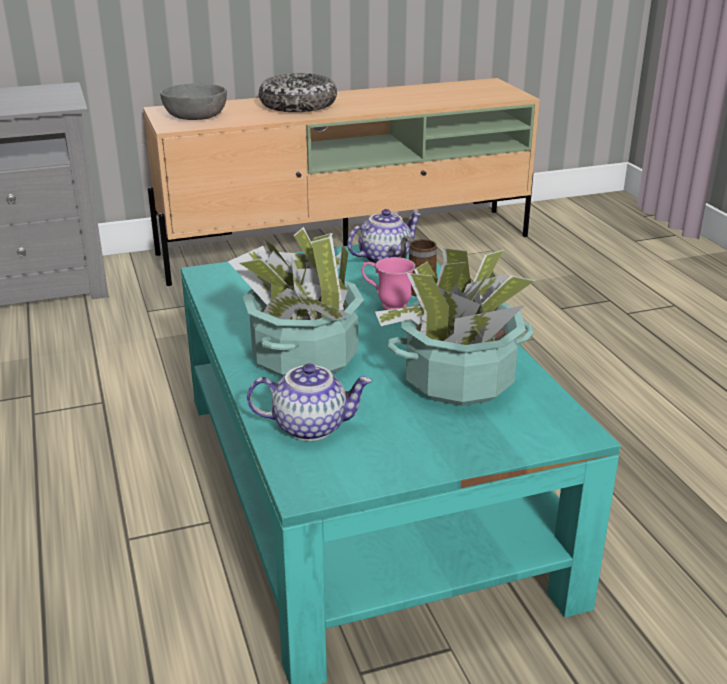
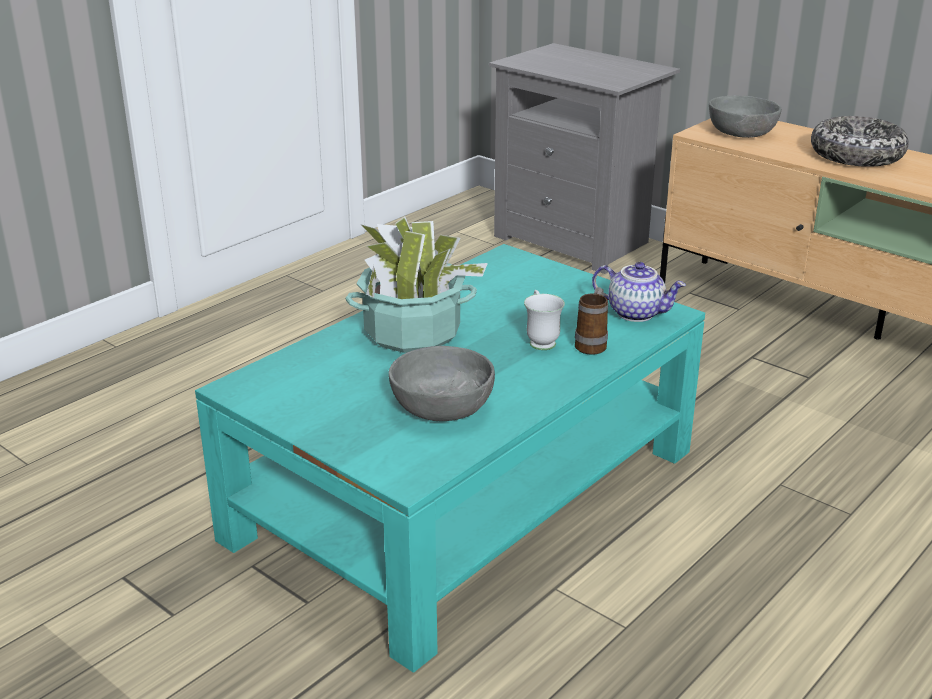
camera: 60 degrees right, 0 degrees up
teapot [247,363,372,441] -> none
pink mug [362,257,415,310] -> white mug [524,290,565,350]
potted plant [375,248,535,406] -> grey bowl [388,346,495,421]

